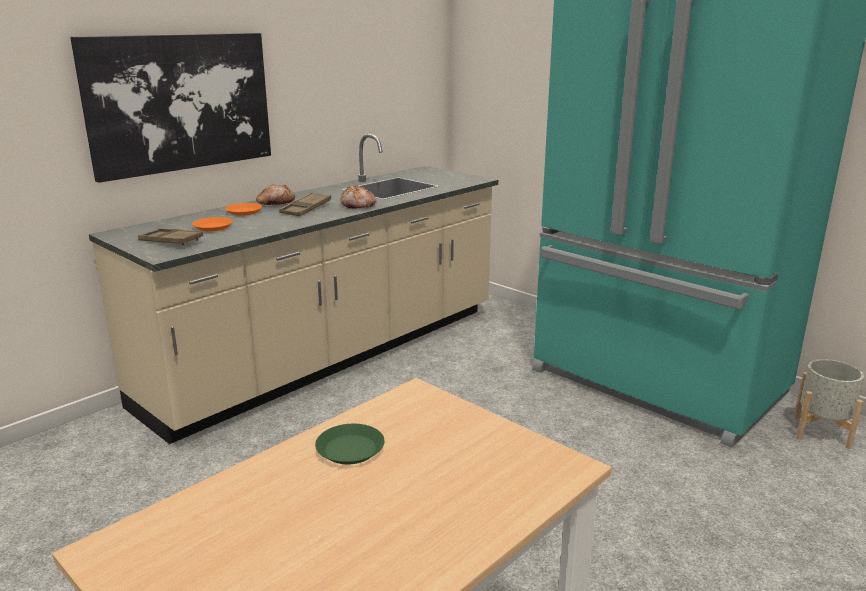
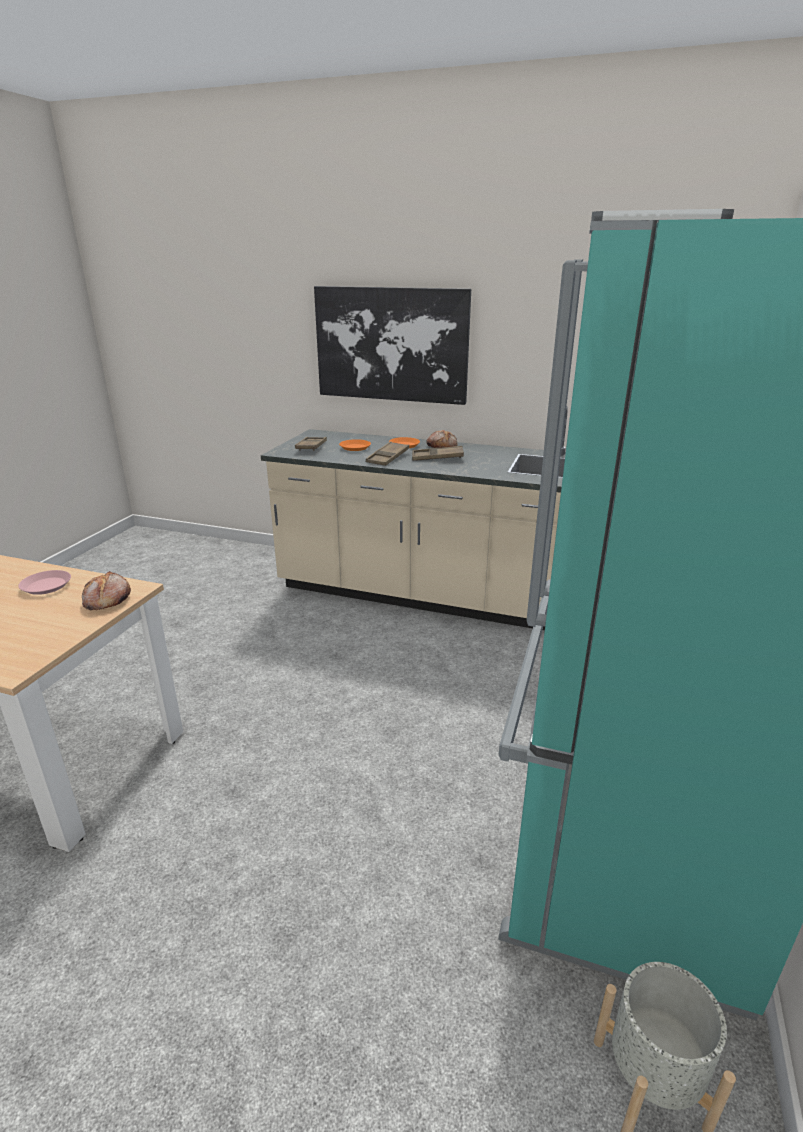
camera: 65 degrees right, 5 degrees up
green plate [315,424,384,464] -> pink plate [18,570,71,595]
bread [341,185,376,208] -> bread moved to [82,571,131,610]
none -> brown tray [366,441,409,466]

